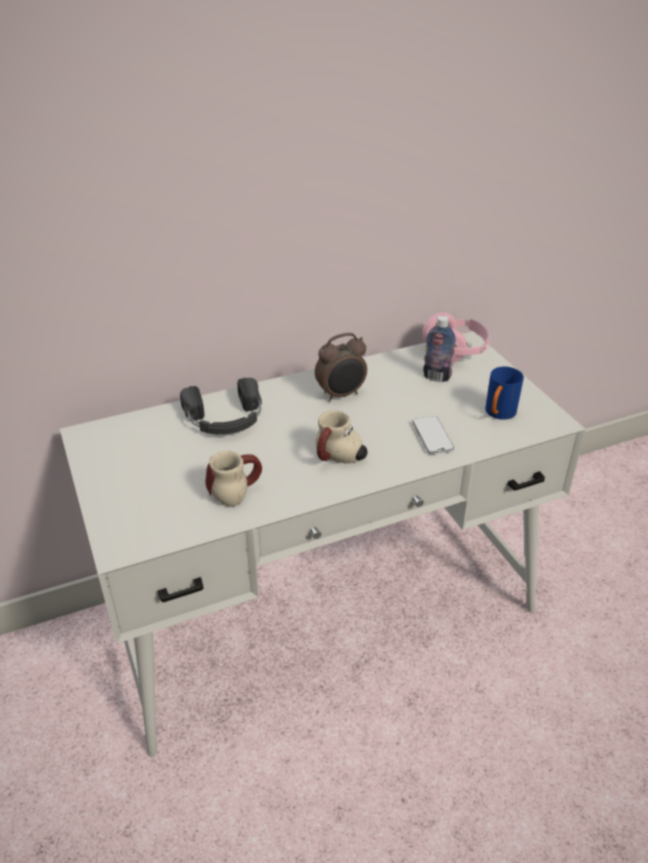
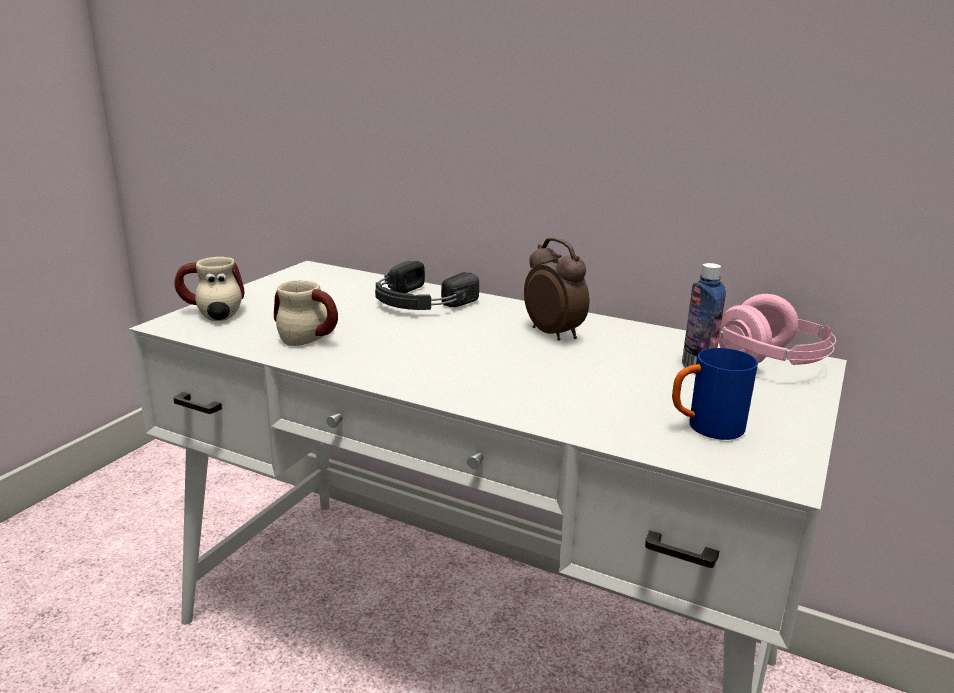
camera: 50 degrees right, 15 degrees down
alarm clock [315,333,367,402] -> alarm clock turned 150 degrees counterclockwise [524,238,589,341]
mug [315,410,368,463] -> mug moved to [174,257,244,321]
phone [412,416,454,454] -> none

